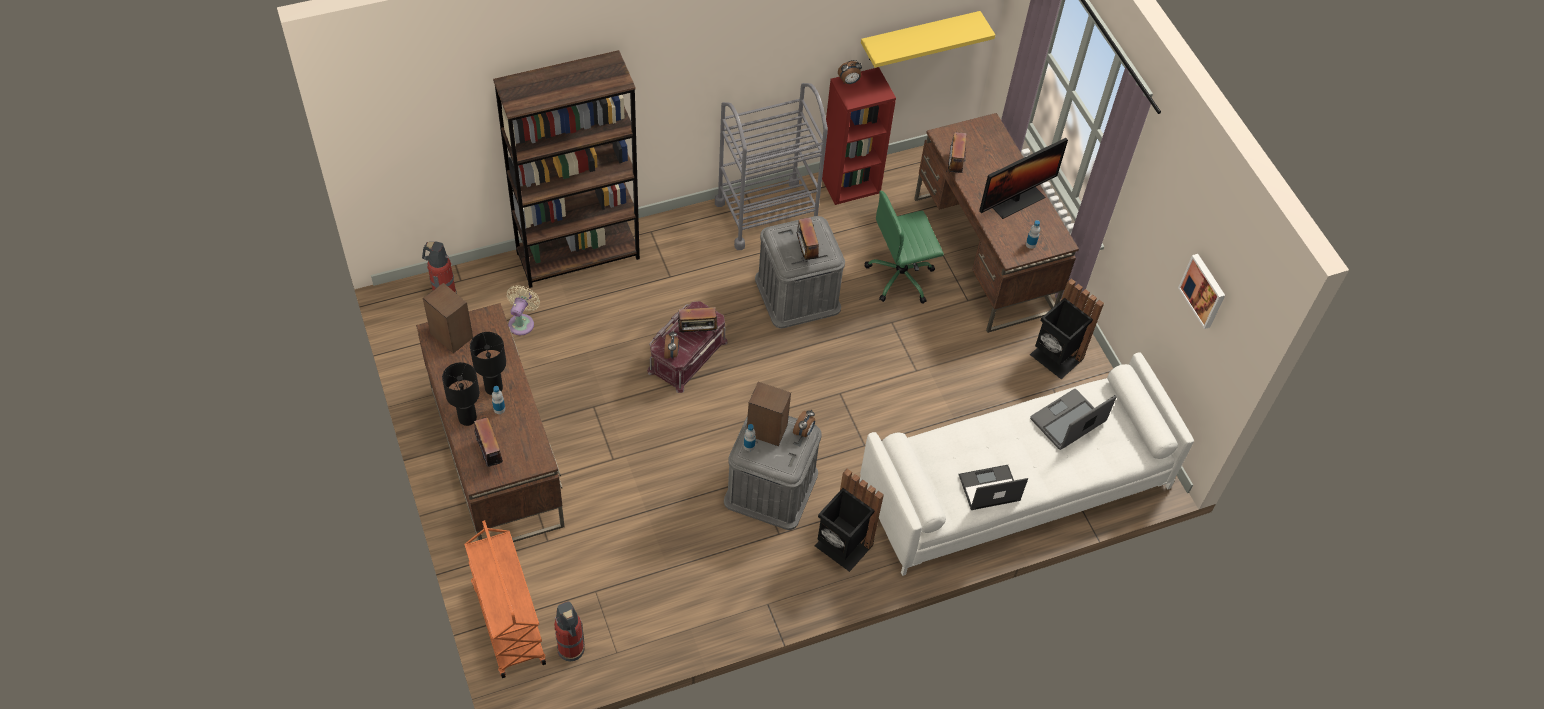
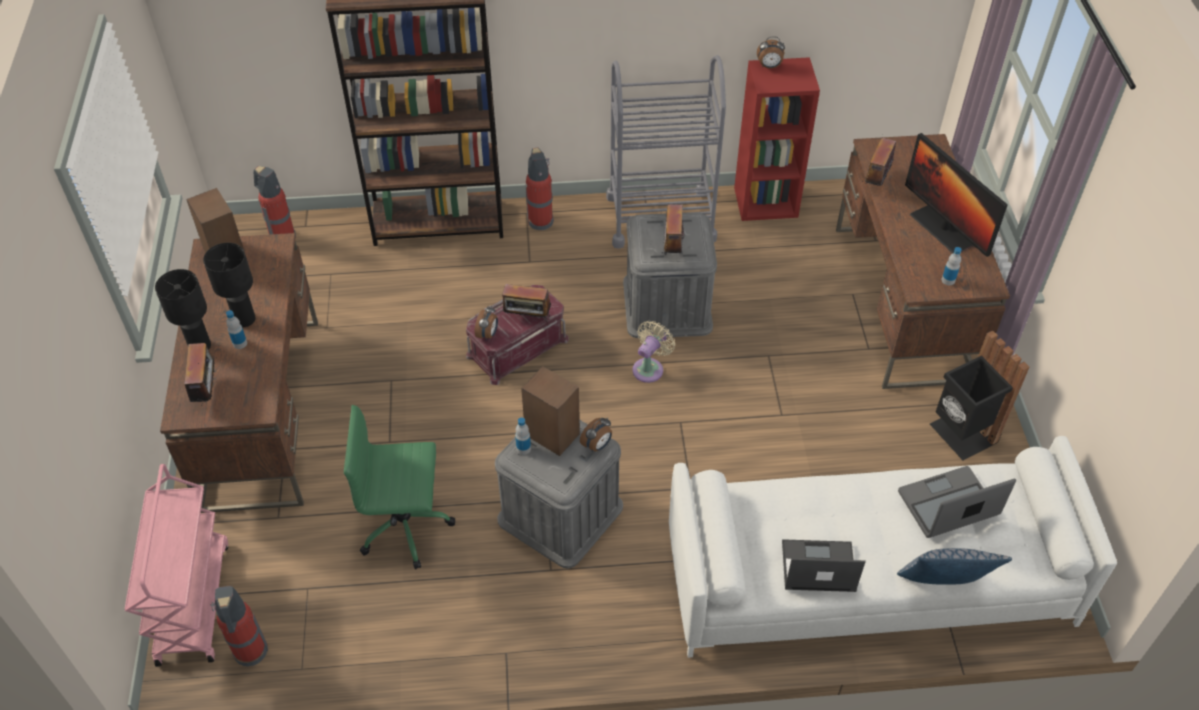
camera: 20 degrees right, 5 degrees down
orange cart [464,520,546,678] -> pink cart [125,464,228,667]
beige fan [507,285,540,335] -> beige fan moved to [633,321,675,383]
black trash can [815,469,884,572] -> none
yellow shelf [861,11,995,68] -> none
green office chair [864,191,944,304] -> green office chair moved to [344,405,455,570]
monitor [979,138,1068,219] -> monitor turned 75 degrees clockwise [905,133,1008,257]
picture [1178,254,1225,329] -> none
none -> fire extinguisher [525,148,554,230]
none -> pillow [897,548,1012,585]

